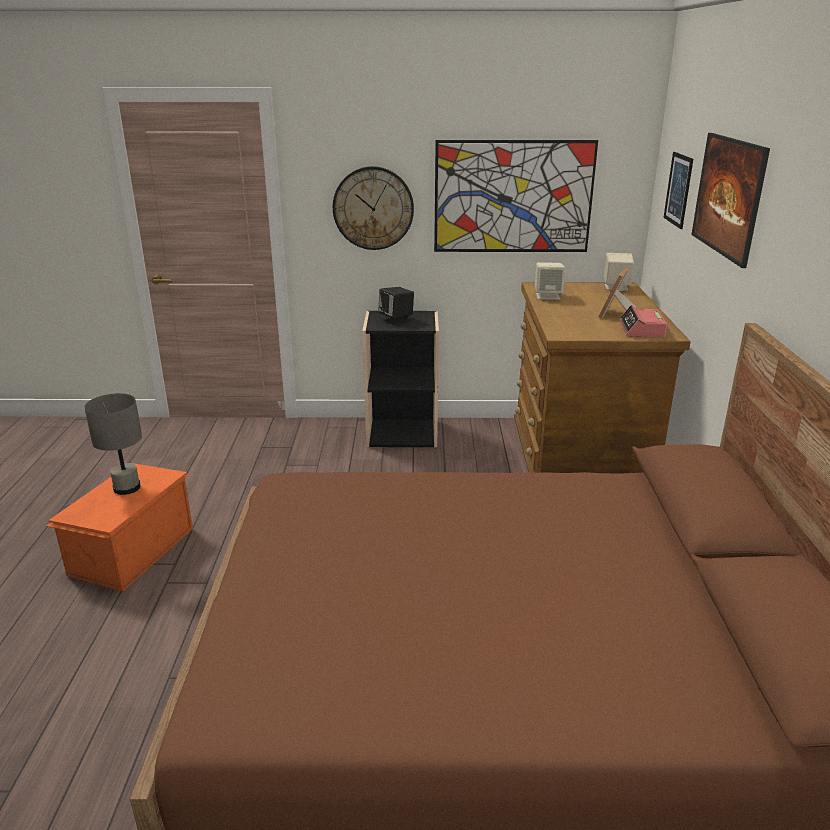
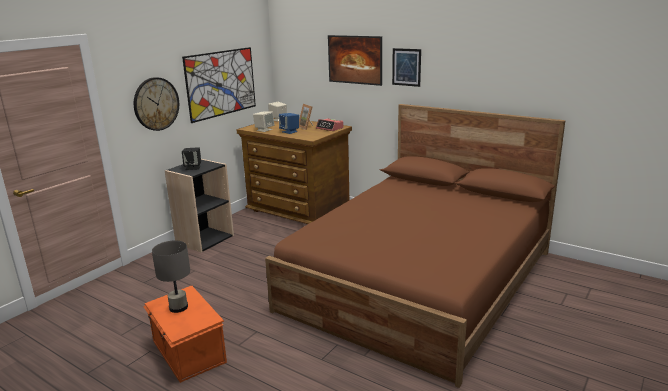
camera: 55 degrees left, 5 degrees down
picture [663,152,693,229] -> picture moved to [392,48,421,87]
none -> blue speaker [279,113,299,134]

